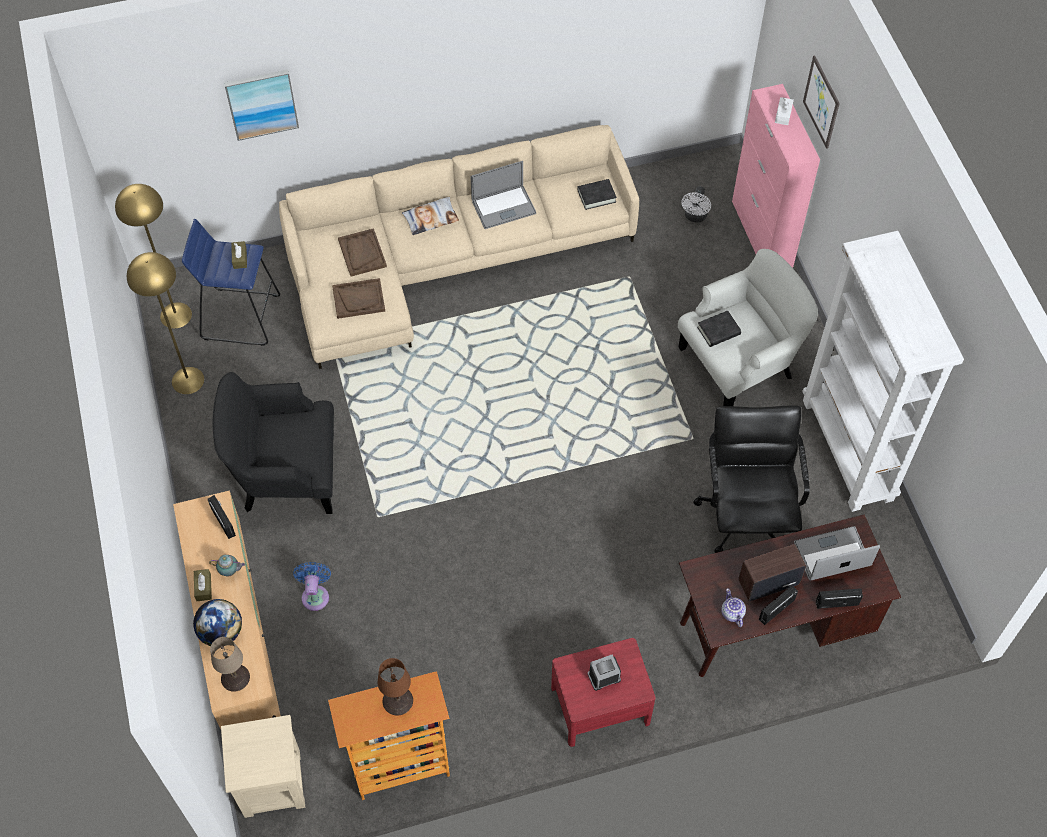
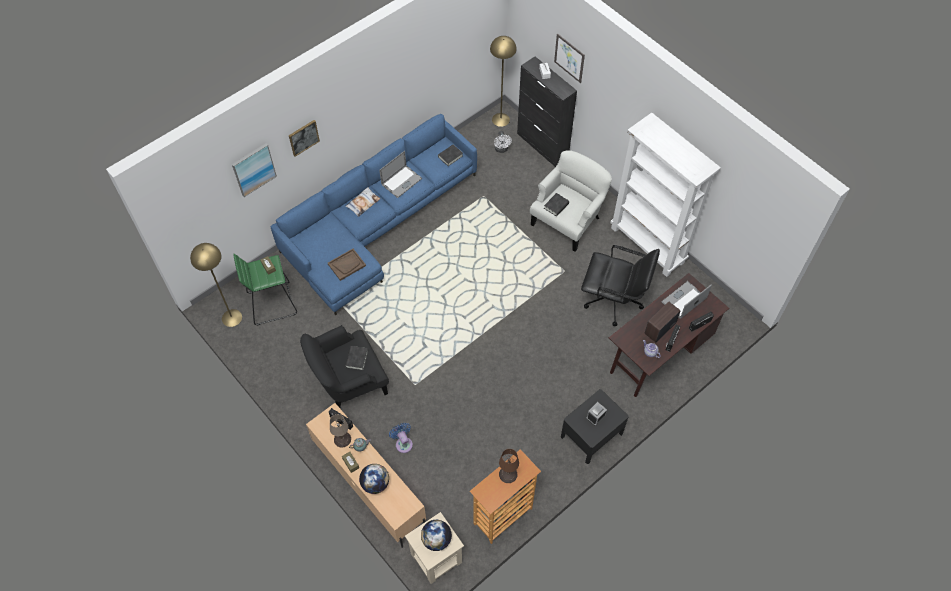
camera: 25 degrees left, 0 degrees up
yellow floor lamp [127,252,204,394] -> yellow floor lamp moved to [490,36,517,127]
blue stool [182,219,280,346] -> green stool [233,254,297,326]
beige table lamp [210,637,250,692] -> beige table lamp moved to [330,414,351,448]
beige sofa [279,125,639,369] -> blue sofa [271,114,477,315]
brown tray [338,228,387,276] -> none
red nightstand [551,638,655,747] -> black nightstand [561,389,629,464]
black office chair [693,406,810,553] -> black office chair turned 135 degrees clockwise [581,245,660,326]
pink cabinet [732,84,820,268] -> black cabinet [517,57,577,167]
none -> picture [289,120,320,157]
none -> black book [345,346,368,370]
none -> globe [421,520,452,551]

